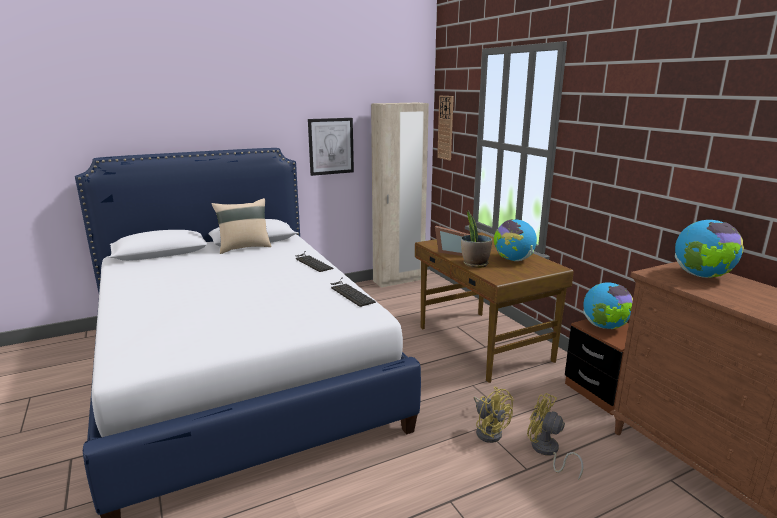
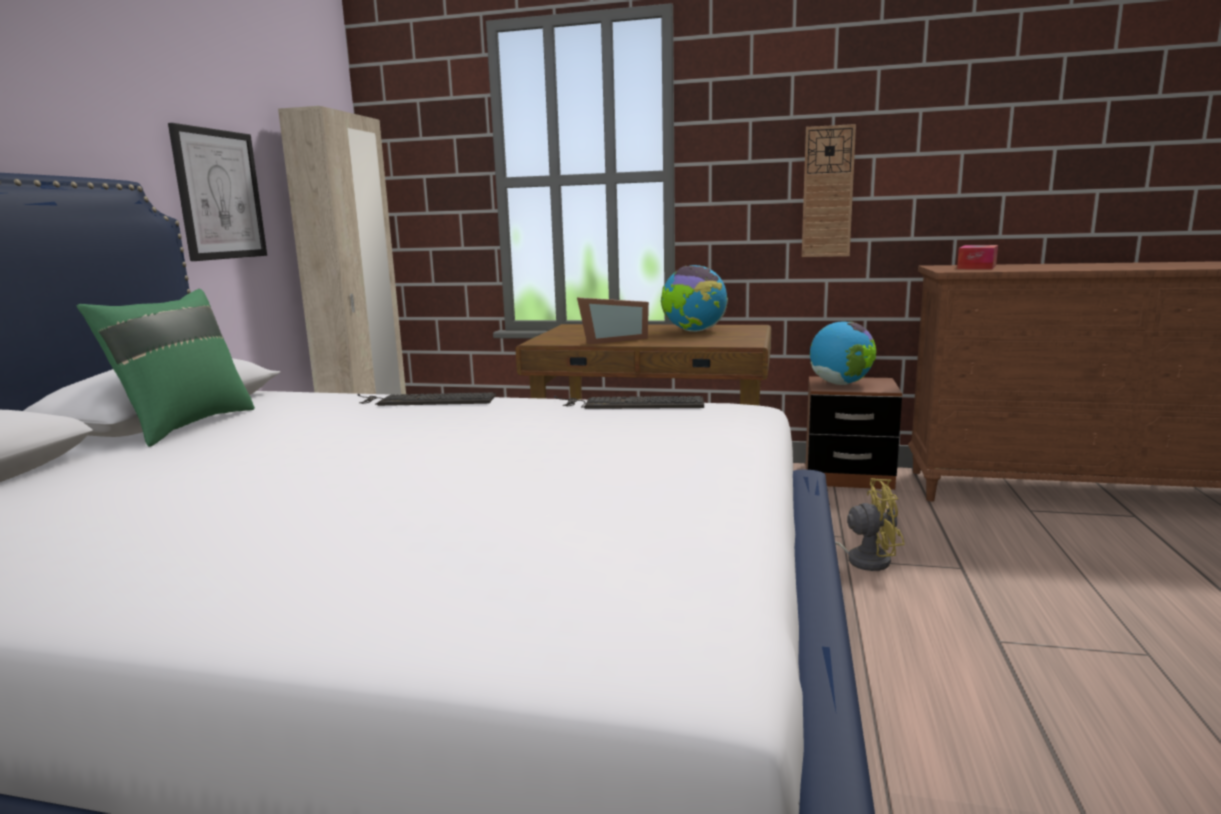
camera: 50 degrees left, 5 degrees down
beige pillow [211,198,272,254] -> green pillow [77,289,255,447]
wall clock [437,96,454,161] -> wall clock moved to [802,124,856,257]
potted plant [461,210,492,268] -> none
yellow fan [527,393,583,480] -> none
globe [675,220,744,278] -> tissue box [957,245,998,269]

